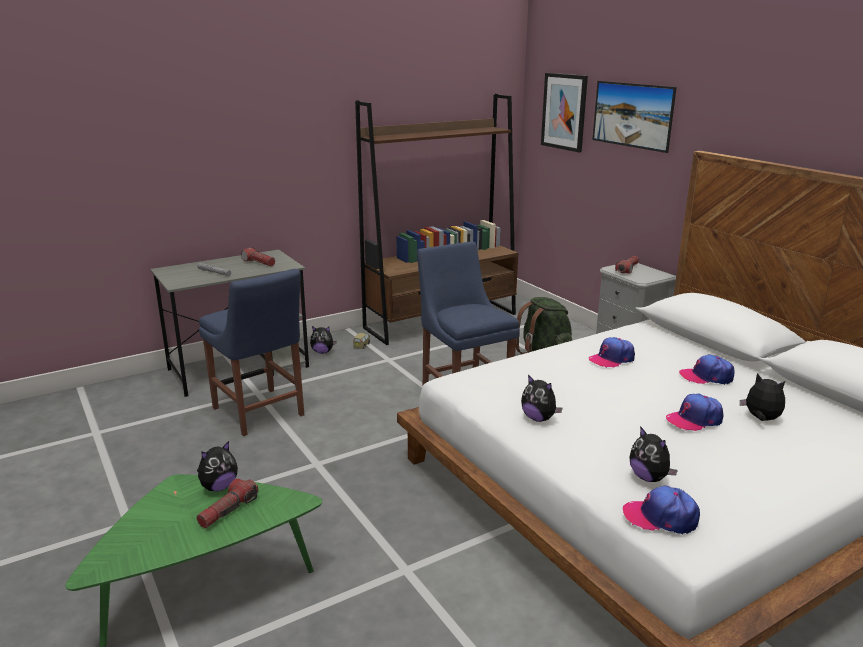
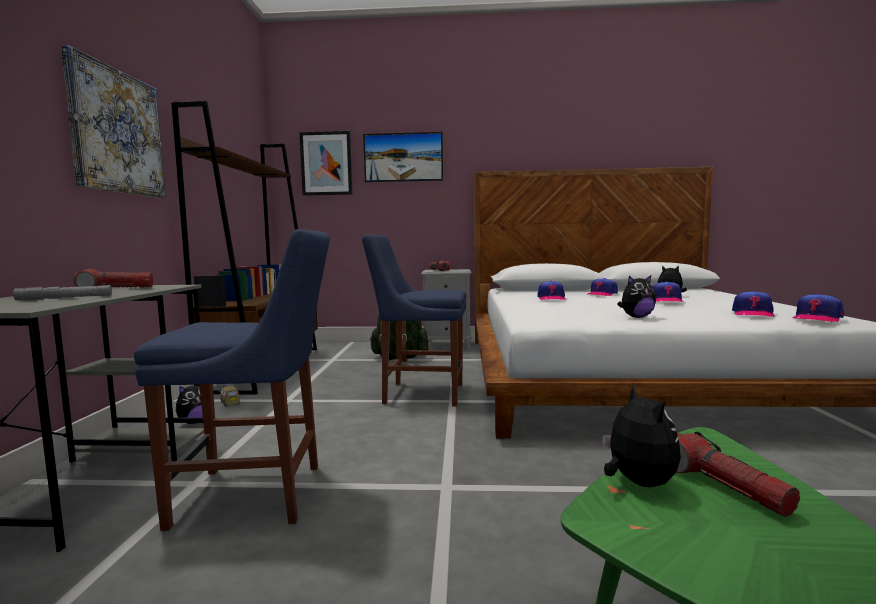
camera: 55 degrees left, 15 degrees down
plush toy [630,426,678,482] -> cap [732,291,775,317]
none -> picture [61,45,166,198]

